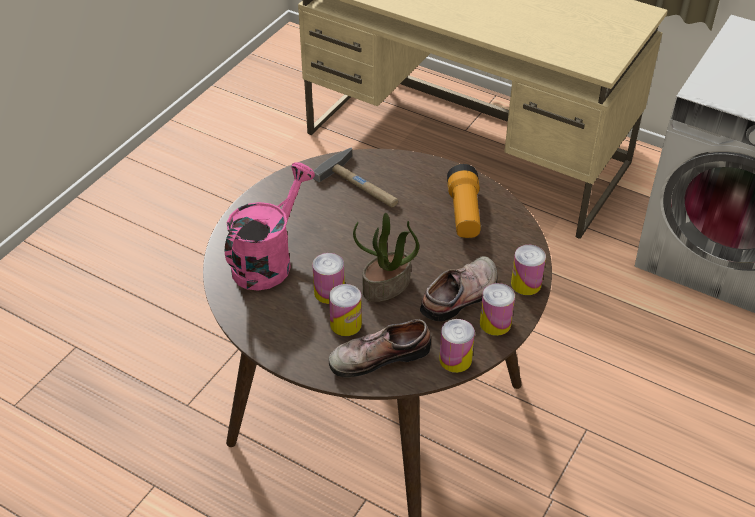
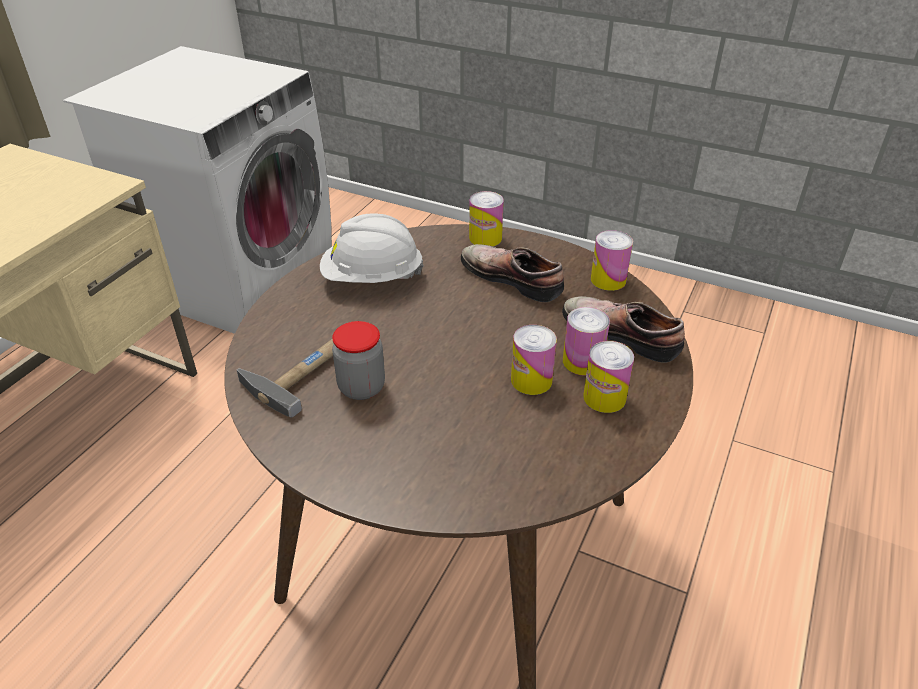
camera: 95 degrees left, 5 degrees down
pink watering can [225,162,315,291] -> none
shoe [329,319,431,378] -> shoe turned 150 degrees clockwise [562,296,685,363]
potted plant [353,213,419,302] -> none
flashlight [447,164,481,238] -> white hard hat [320,213,424,283]
can [480,283,515,336] -> can moved to [583,341,634,413]
none -> jar [332,321,385,400]

